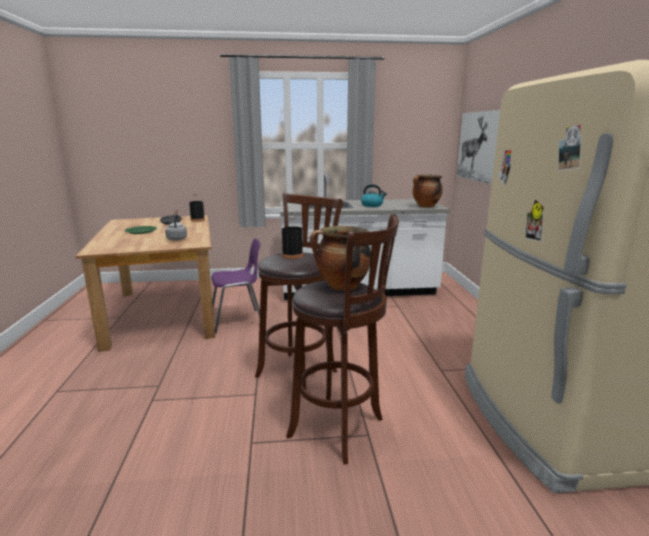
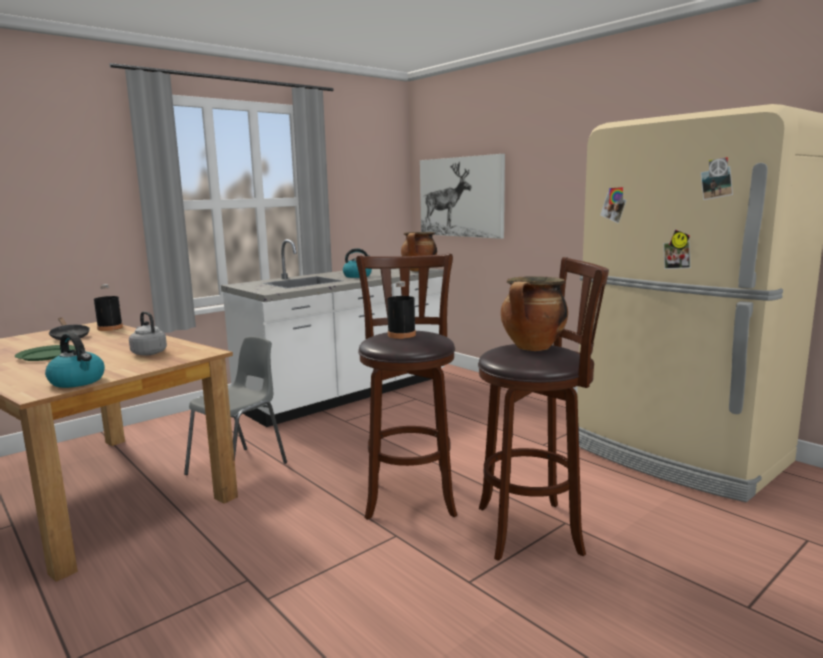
camera: 35 degrees left, 5 degrees down
purple chair [211,238,261,334] -> grey chair [184,337,287,475]
none -> kettle [45,333,105,388]

